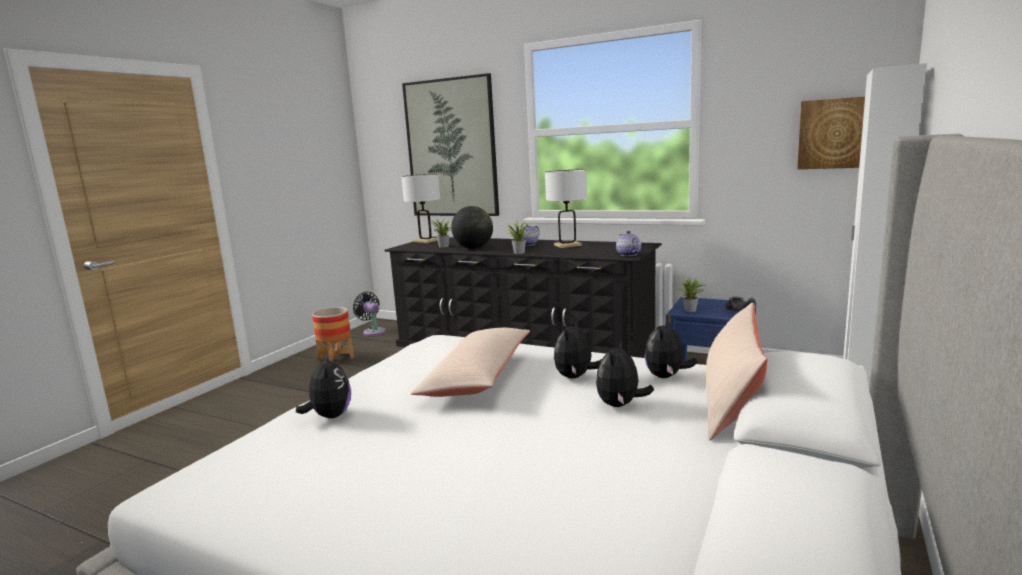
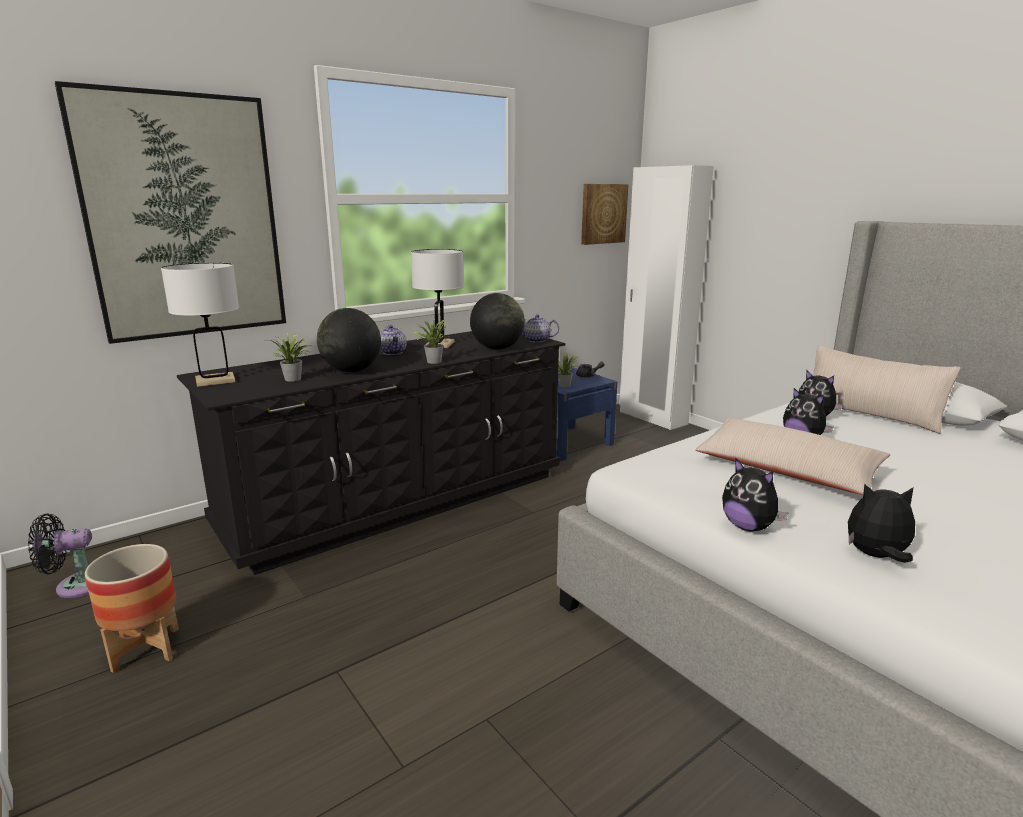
camera: 65 degrees left, 5 degrees up
plush toy [596,340,654,407] -> plush toy moved to [722,459,788,531]
none -> globe [470,293,525,350]

